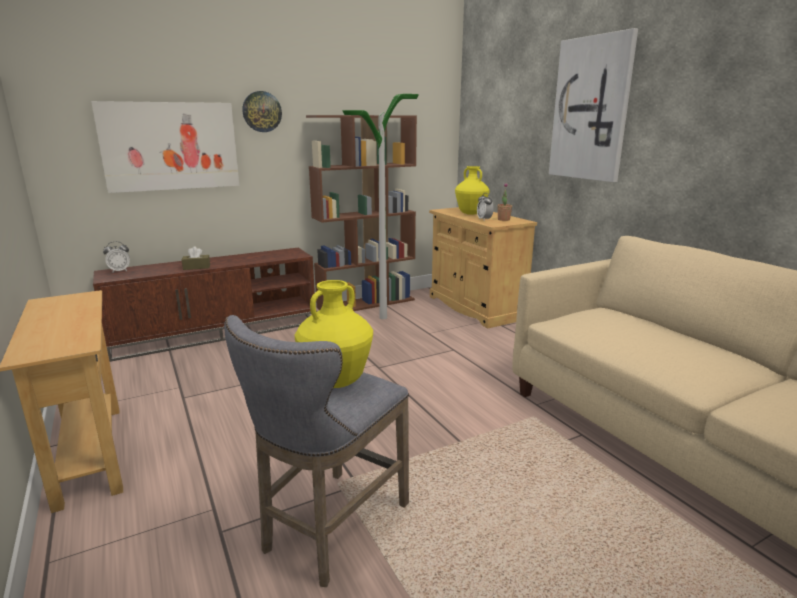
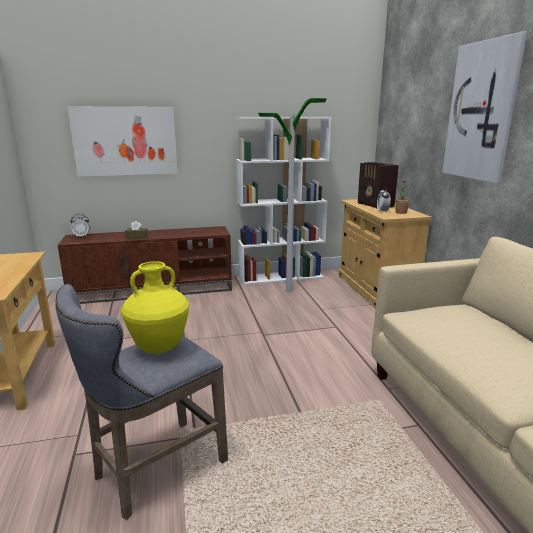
camera: 15 degrees right, 0 degrees up
wall clock [242,91,282,132] -> none
brown bookcase [306,115,417,311] -> white bookcase [235,117,331,285]
yellow vase [455,166,490,215] -> radio [358,162,399,209]

